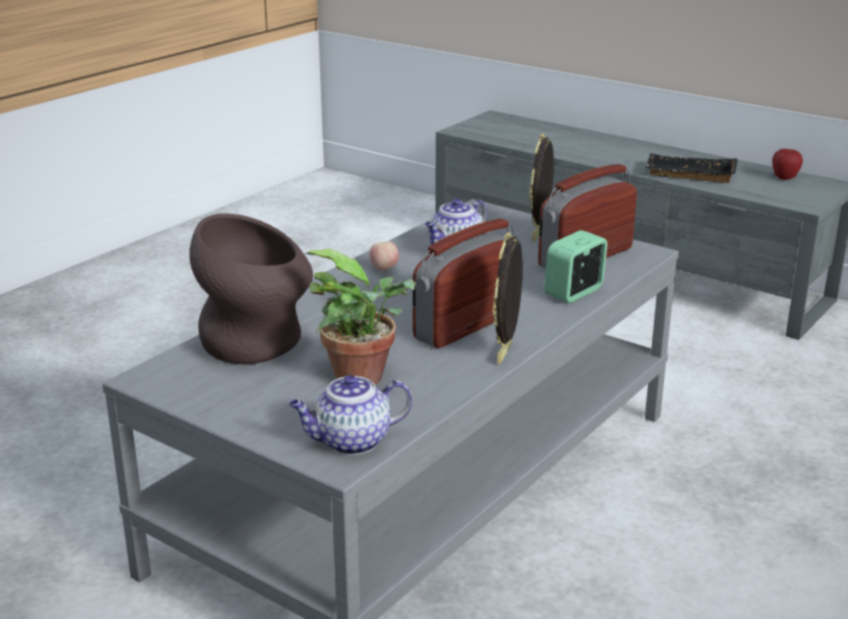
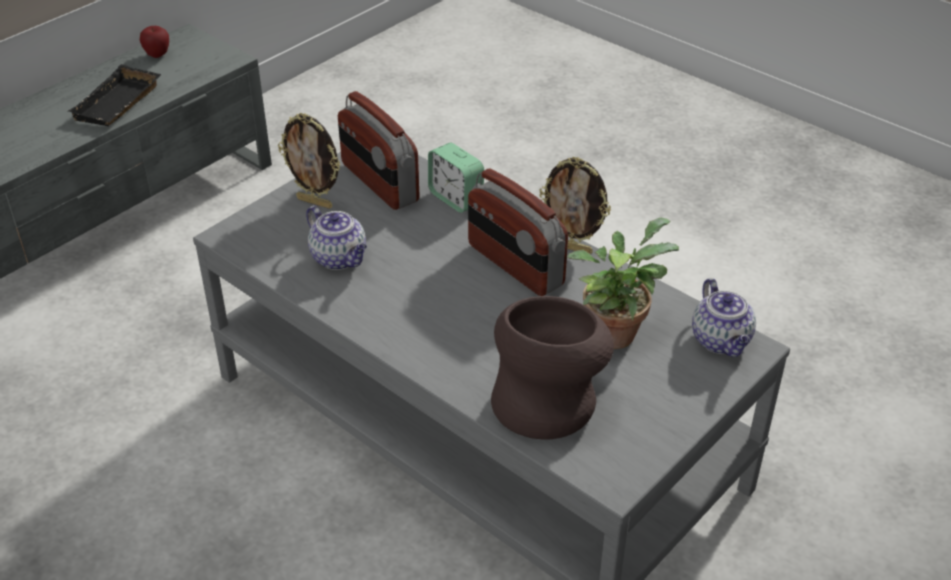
camera: 85 degrees left, 15 degrees up
apple [369,241,399,271] -> none

